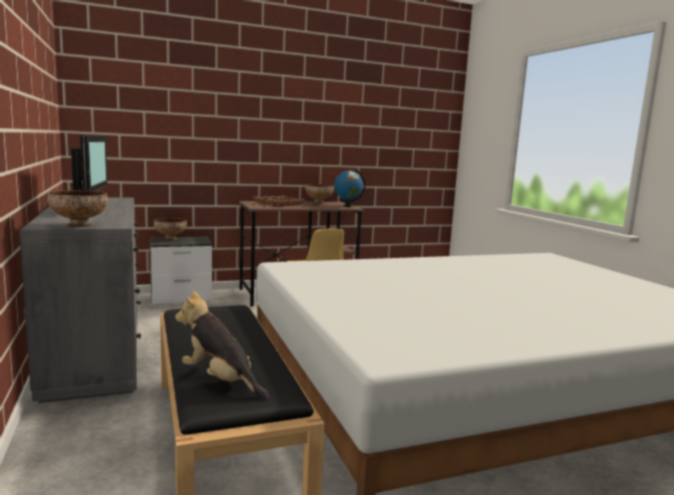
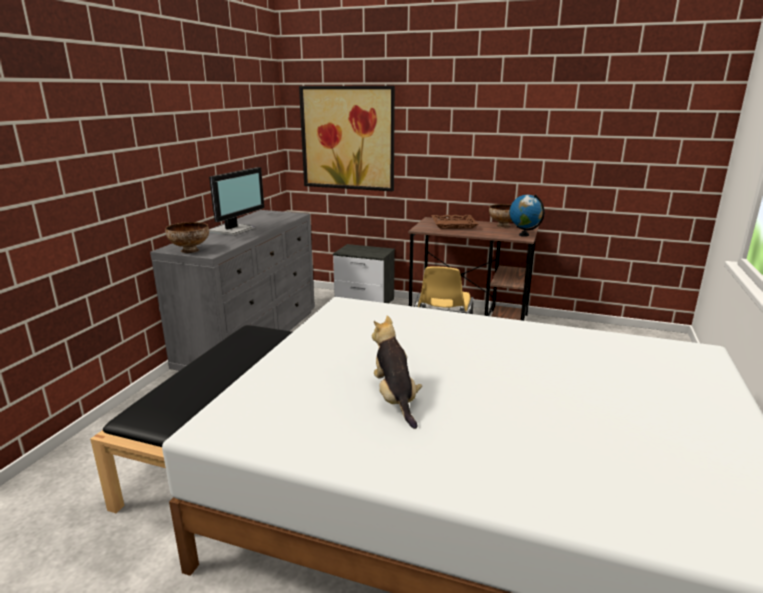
camera: 40 degrees right, 10 degrees up
bowl [154,218,187,240] -> none
plush toy [175,290,269,399] -> plush toy moved to [372,316,422,429]
none -> picture [299,86,395,191]

